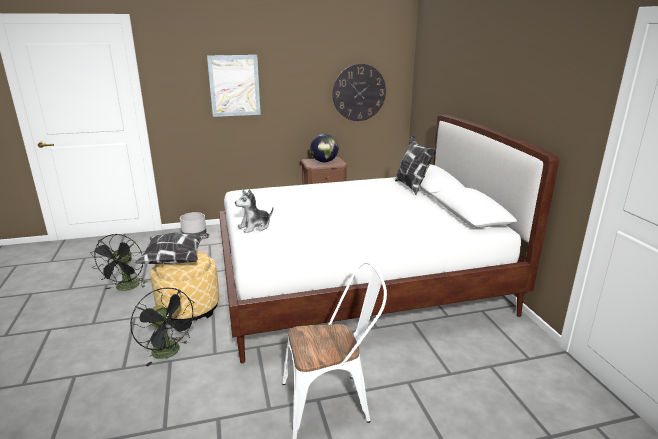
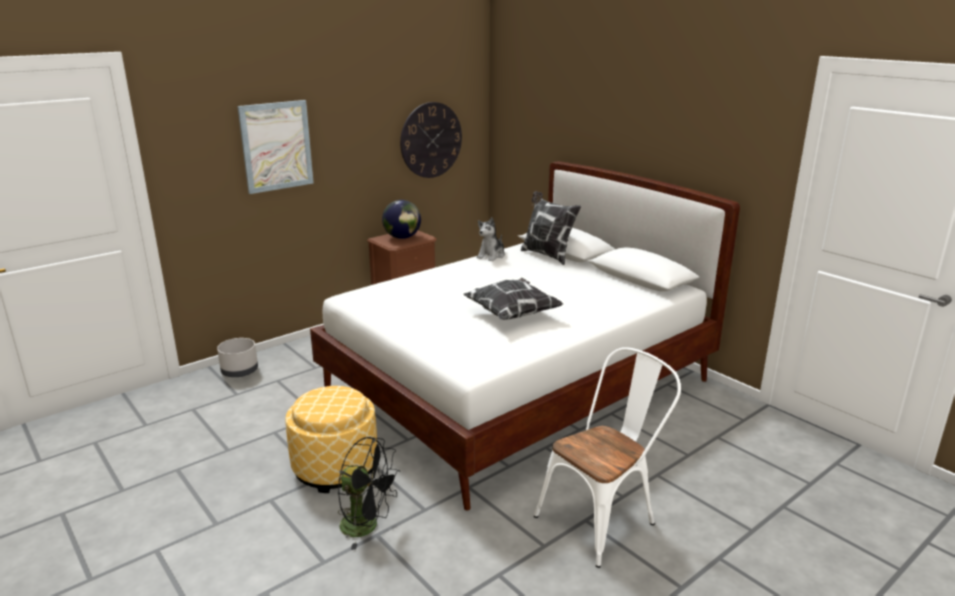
camera: 25 degrees left, 0 degrees up
black fan [90,234,147,291] -> none
pillow [135,232,210,264] -> pillow moved to [463,278,563,320]
plush toy [235,189,273,233] -> plush toy moved to [477,217,505,261]

